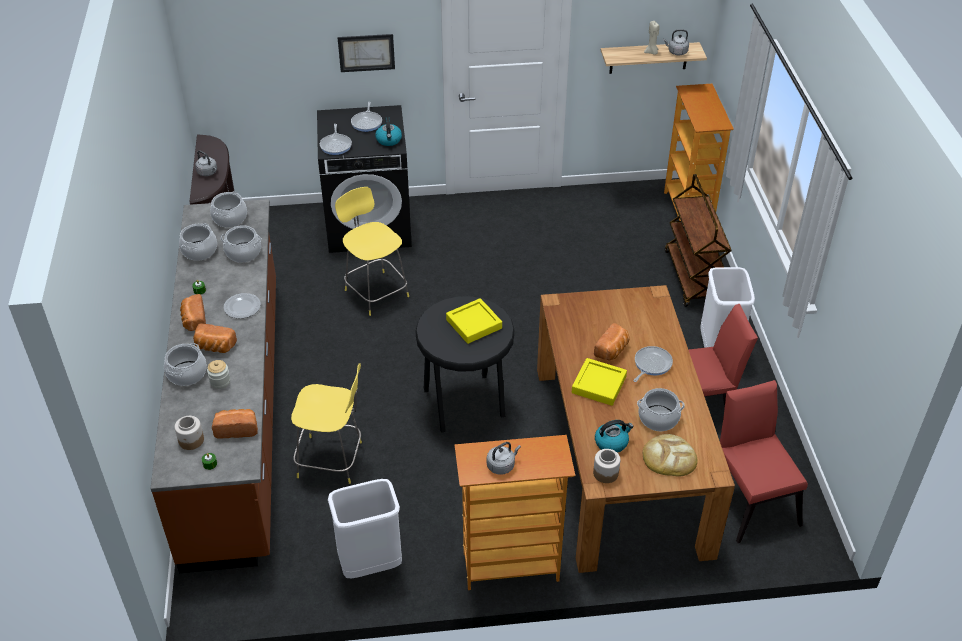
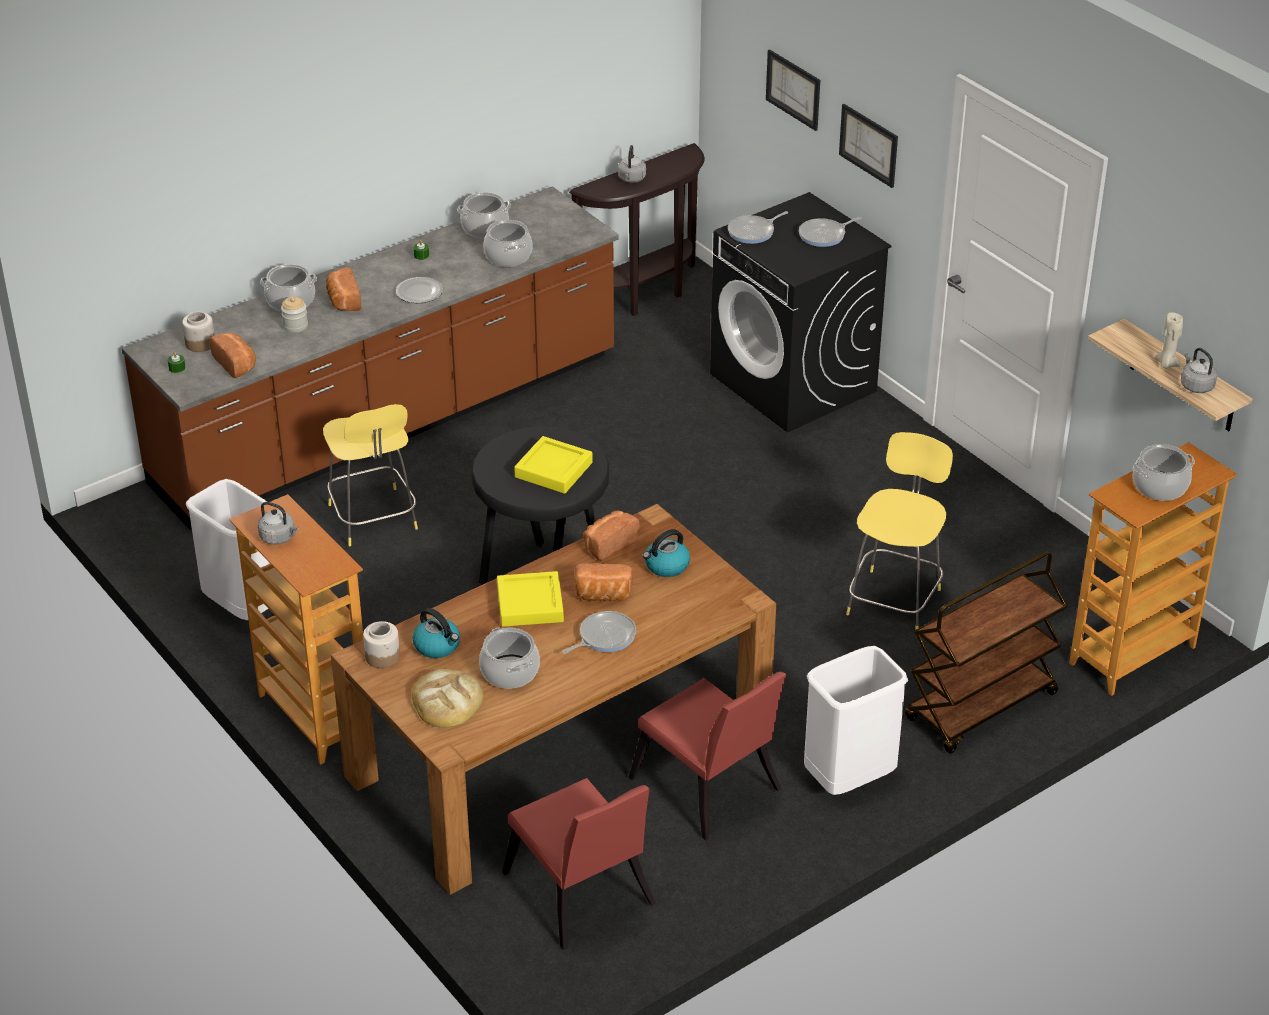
camera: 60 degrees right, 5 degrees down
bread [180,294,206,331] -> bread moved to [583,511,640,560]
cooking pot [210,191,247,228] -> cooking pot moved to [1133,444,1195,501]
yellow stool [335,187,409,316] -> yellow stool moved to [846,432,953,631]
kettle [375,117,402,146] -> kettle moved to [643,529,690,577]
frying pan [633,346,673,382] -> frying pan turned 45 degrees counterclockwise [562,611,636,654]
red chair [720,380,808,543] -> red chair turned 105 degrees clockwise [502,778,656,950]
none -> picture [766,49,820,131]

